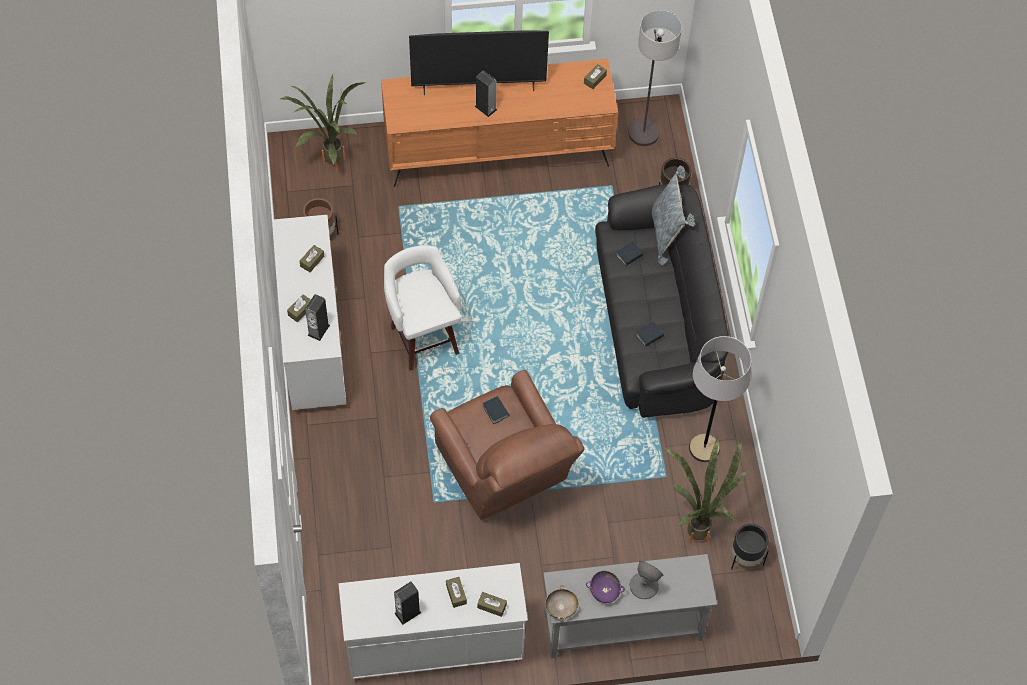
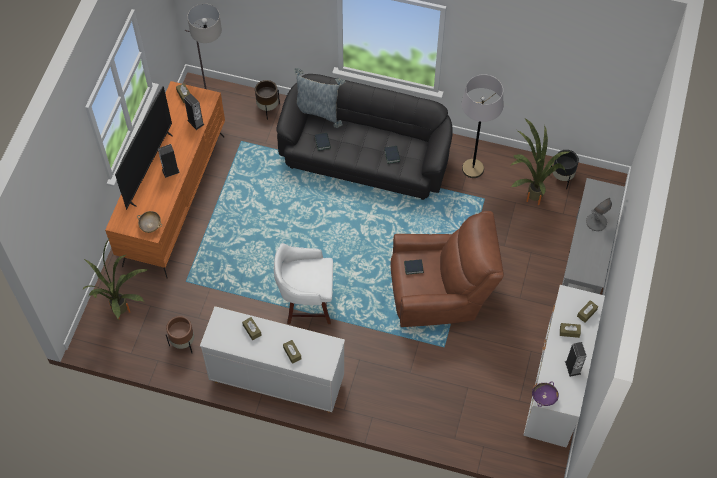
camera: 65 degrees left, 0 degrees up
speaker [305,294,330,341] -> speaker moved to [184,94,205,130]
beige bowl [545,585,579,622] -> beige bowl moved to [137,211,162,233]
purple bowl [586,571,625,603] -> purple bowl moved to [532,381,559,407]

